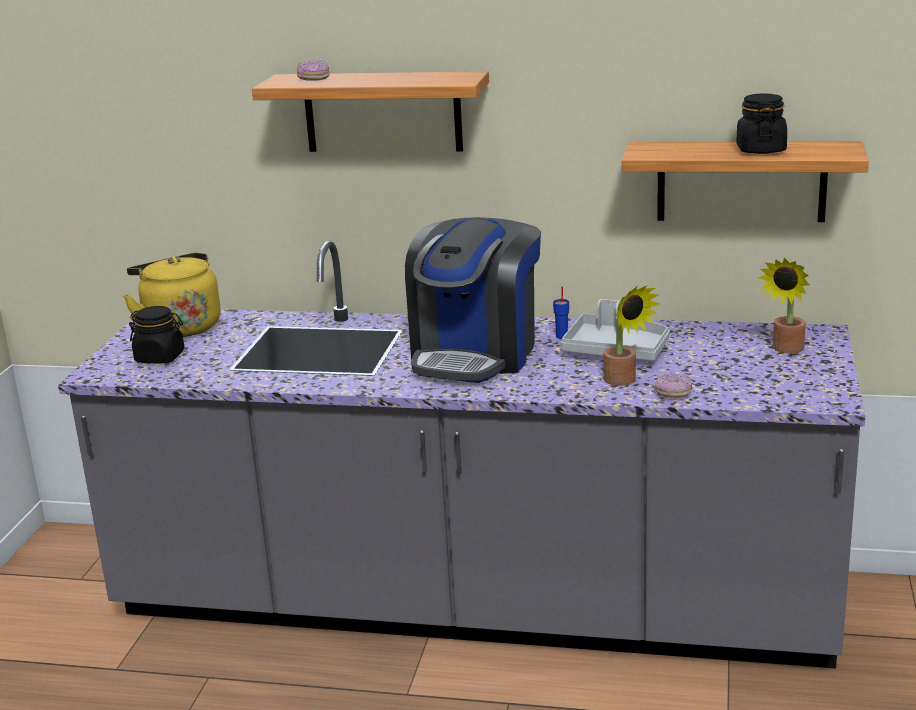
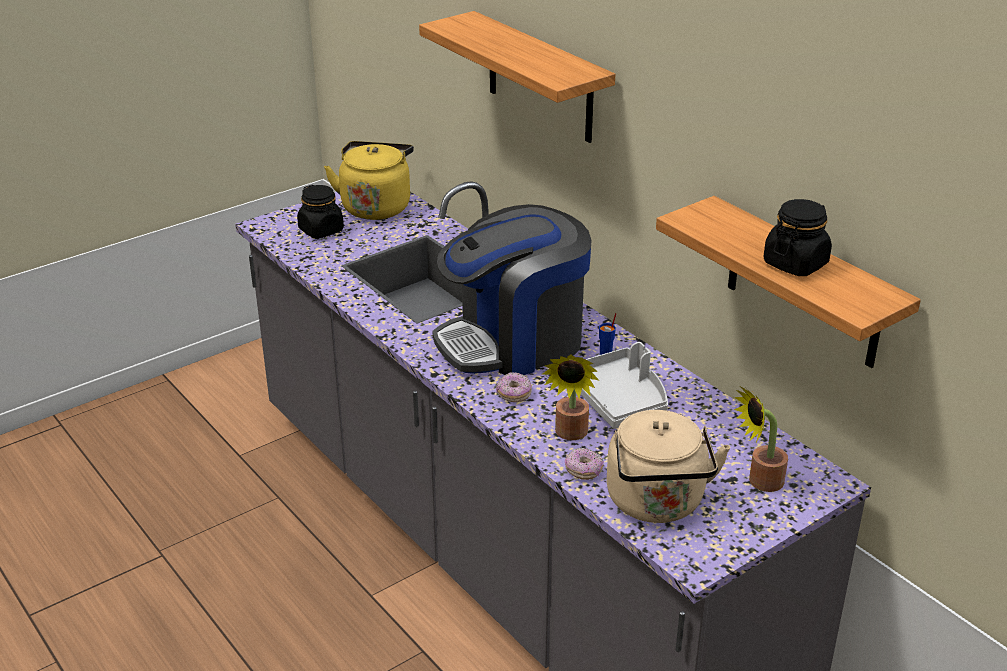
camera: 40 degrees right, 10 degrees up
donut [297,61,330,81] -> donut moved to [496,372,532,402]
none -> beige kettle [606,410,730,523]

